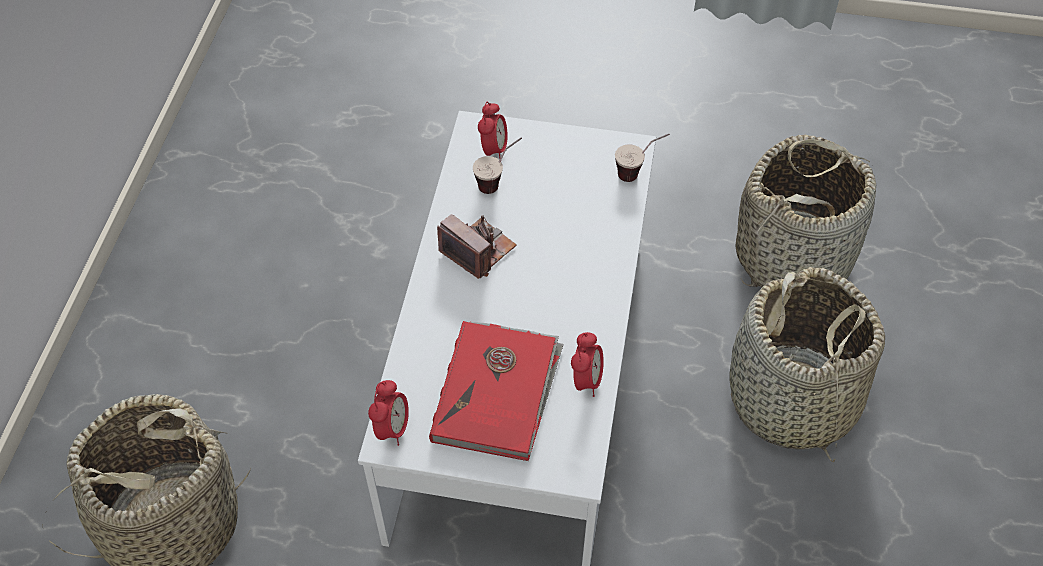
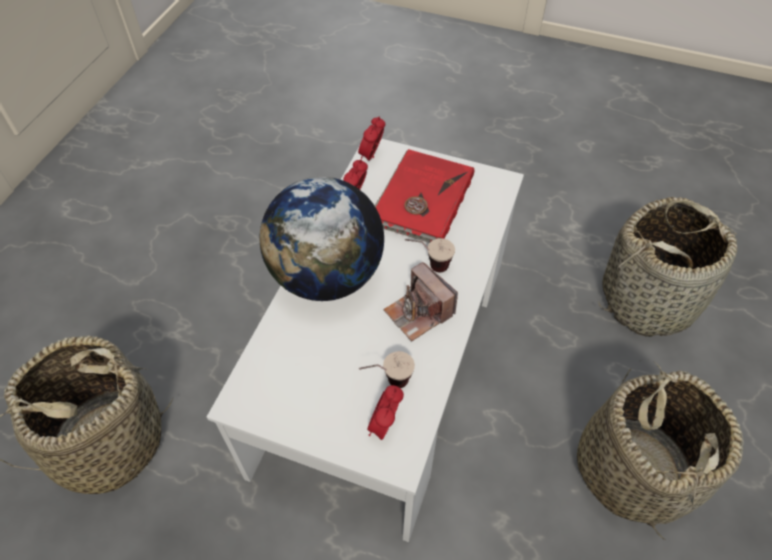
camera: 170 degrees left, 0 degrees up
alarm clock [368,380,409,446] -> alarm clock moved to [358,116,385,161]
cup [615,134,670,182] -> cup moved to [405,238,455,272]
basket [730,267,885,462] -> basket moved to [577,360,744,540]
none -> globe [260,177,384,301]

